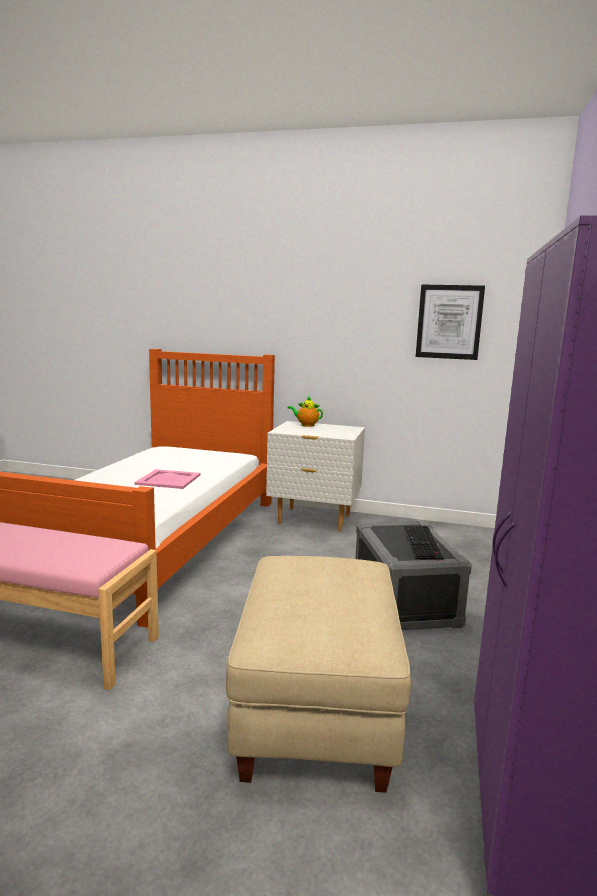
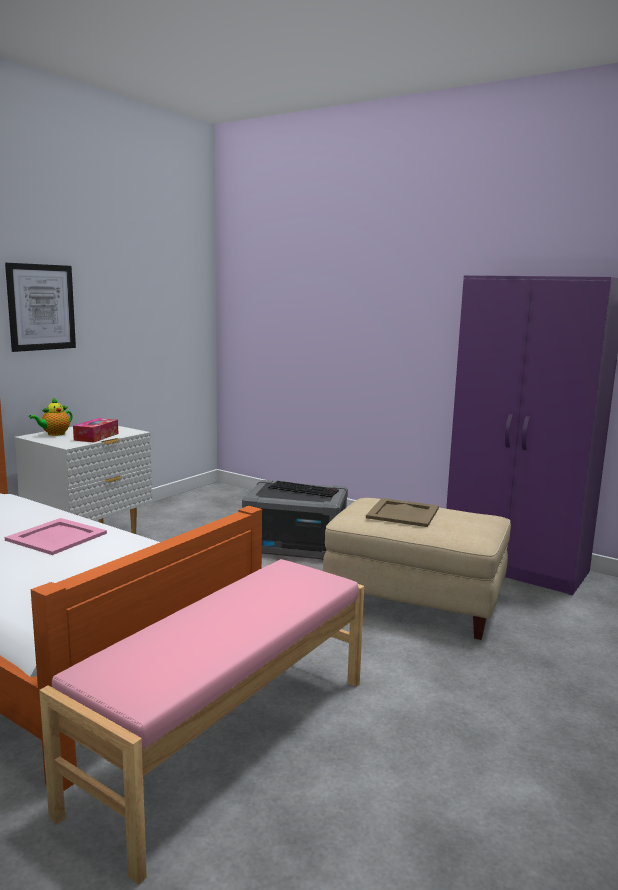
camera: 70 degrees left, 0 degrees up
picture [416,284,485,360] -> picture moved to [5,263,76,352]
none -> tissue box [73,418,118,443]
none -> beige tray [366,498,439,527]

